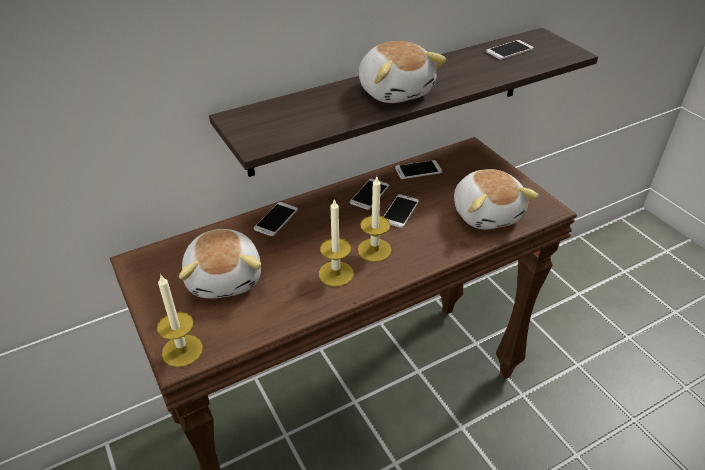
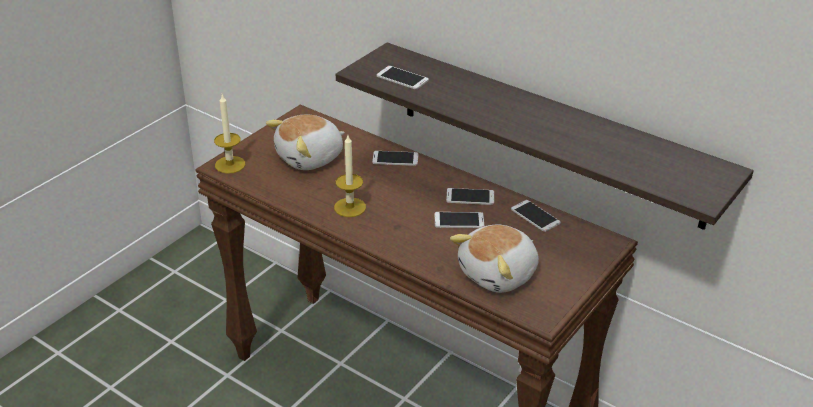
camera: 65 degrees right, 5 degrees down
candle [358,177,392,262] -> none
plush toy [359,41,446,103] -> none
phone [486,40,534,60] -> phone moved to [377,66,429,90]

